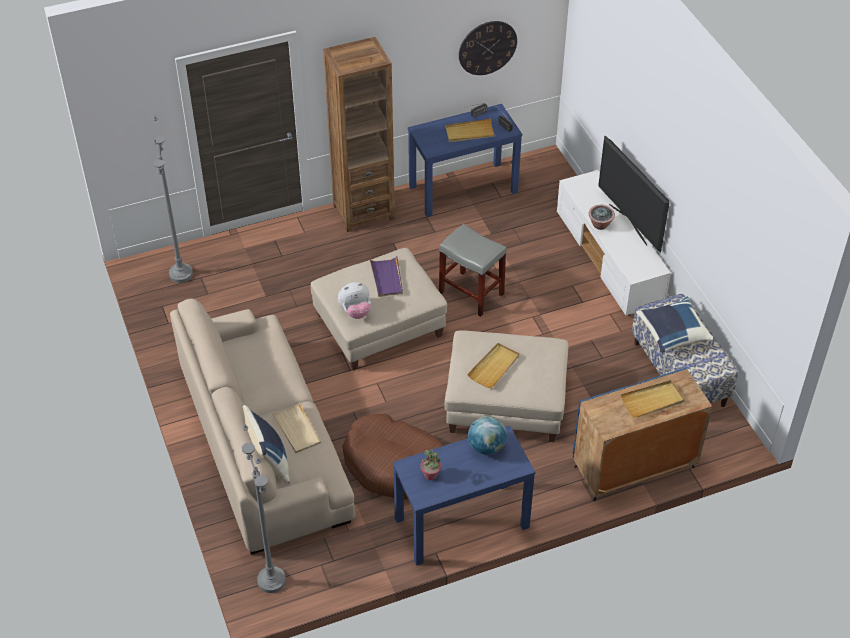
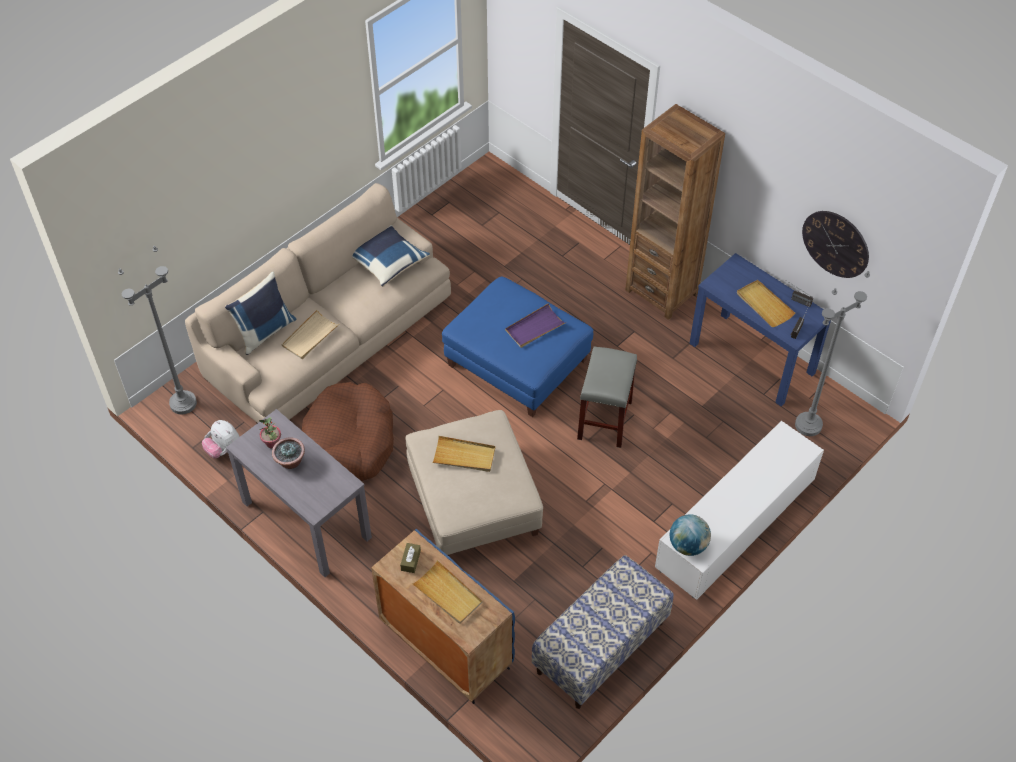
camera: 65 degrees right, 5 degrees up
grey floor lamp [153,115,193,283] -> grey floor lamp moved to [795,271,870,436]
beige ottoman [311,248,447,370] -> blue ottoman [442,276,593,417]
plush toy [338,282,371,319] -> plush toy moved to [202,420,240,458]
blue console table [393,425,535,566] -> grey console table [226,409,372,577]
globe [468,416,507,455] -> globe moved to [670,514,711,556]
potted plant [589,205,615,230] -> potted plant moved to [272,437,305,469]
television [598,135,669,253] -> none
blue pillow [636,297,714,353] -> blue pillow moved to [352,225,430,287]
none -> brown tissue box [400,543,421,573]

